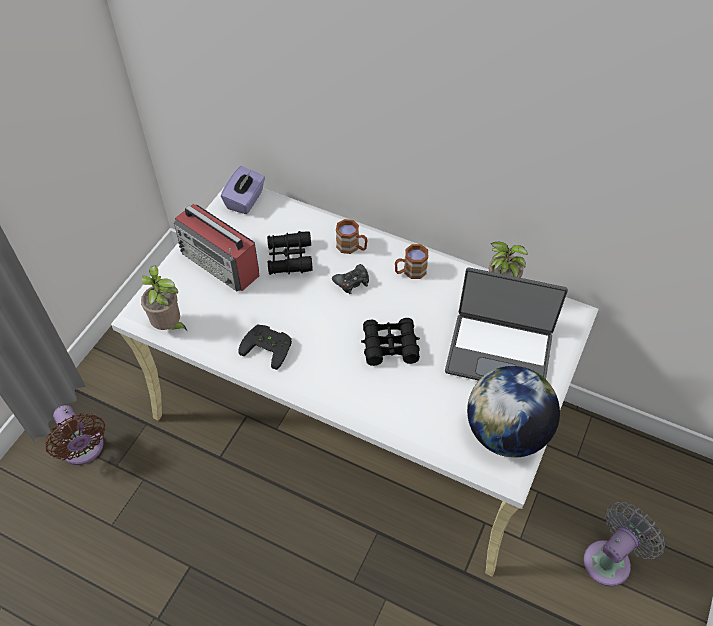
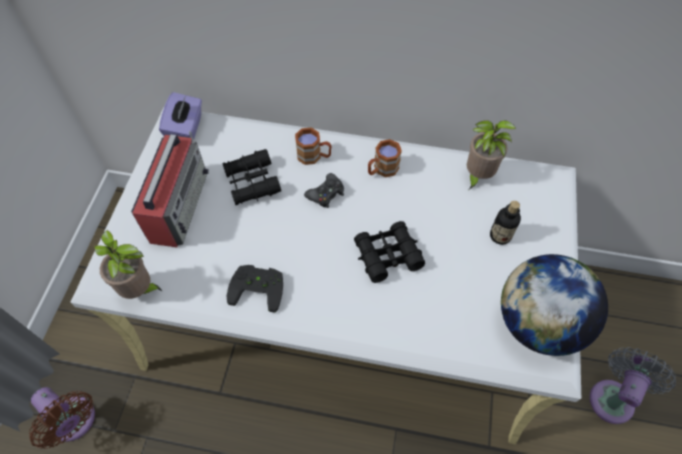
camera: 15 degrees left, 5 degrees up
radio [174,204,259,291] -> radio turned 105 degrees counterclockwise [131,131,209,247]
laptop [445,268,568,381] -> bottle [490,201,521,245]

